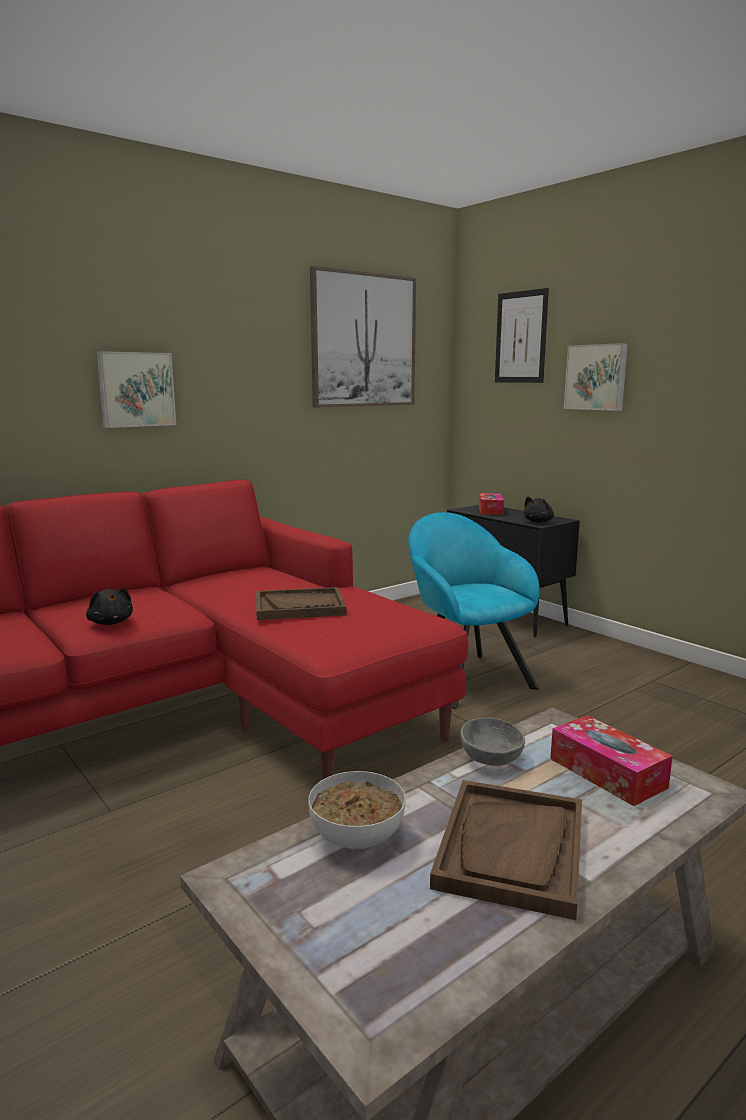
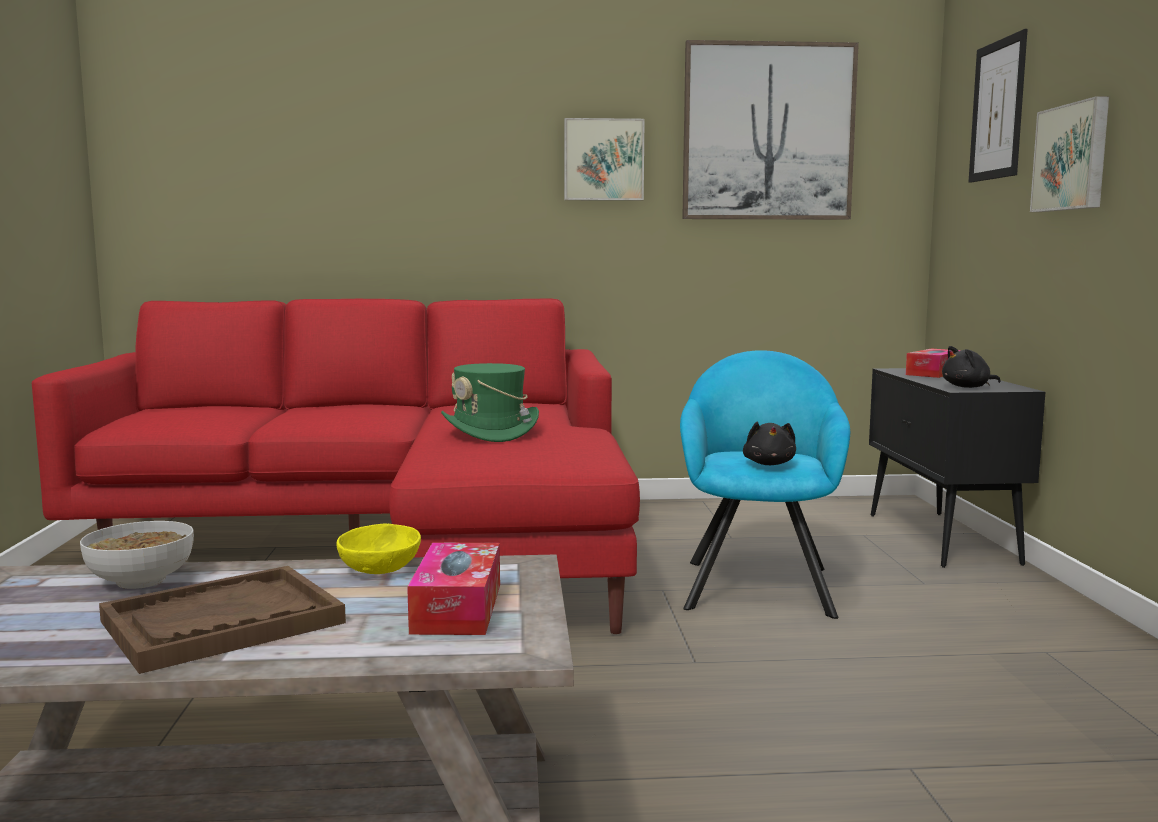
camera: 35 degrees right, 5 degrees down
black plush toy [86,588,133,625] -> black plush toy moved to [743,422,796,465]
picture [96,351,176,428] -> picture moved to [564,118,645,201]
brown tray [256,587,347,620] -> green hat [441,363,539,442]
grey bowl [460,718,525,766] -> yellow bowl [336,523,421,574]

